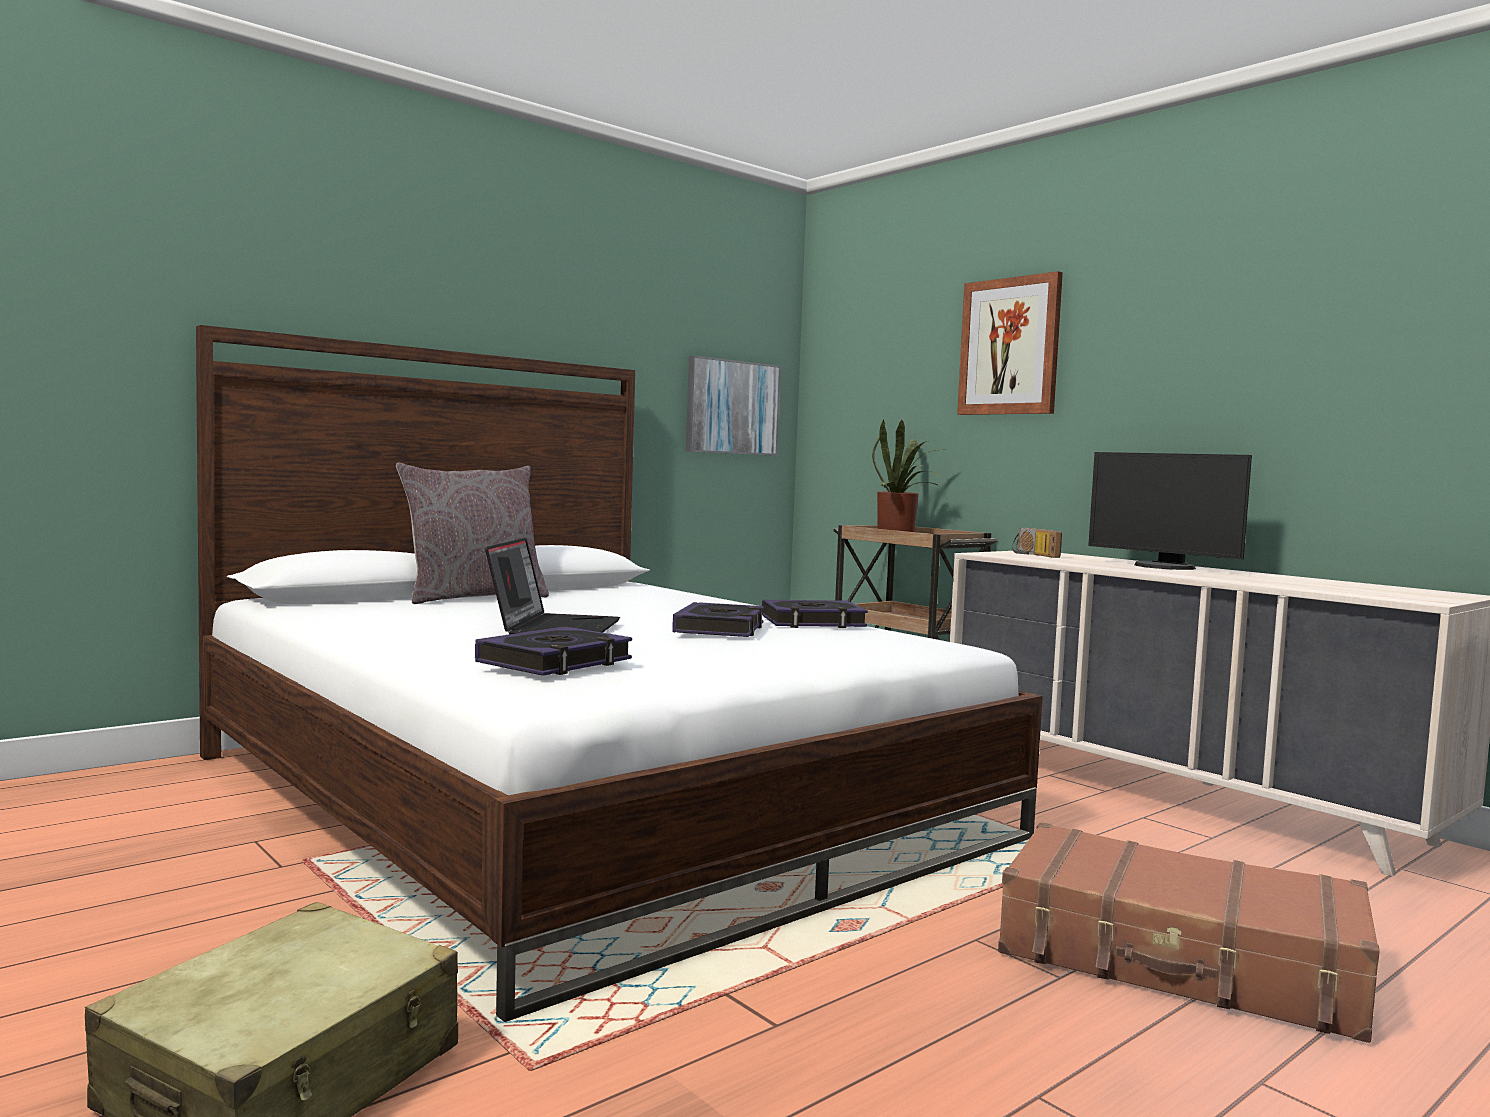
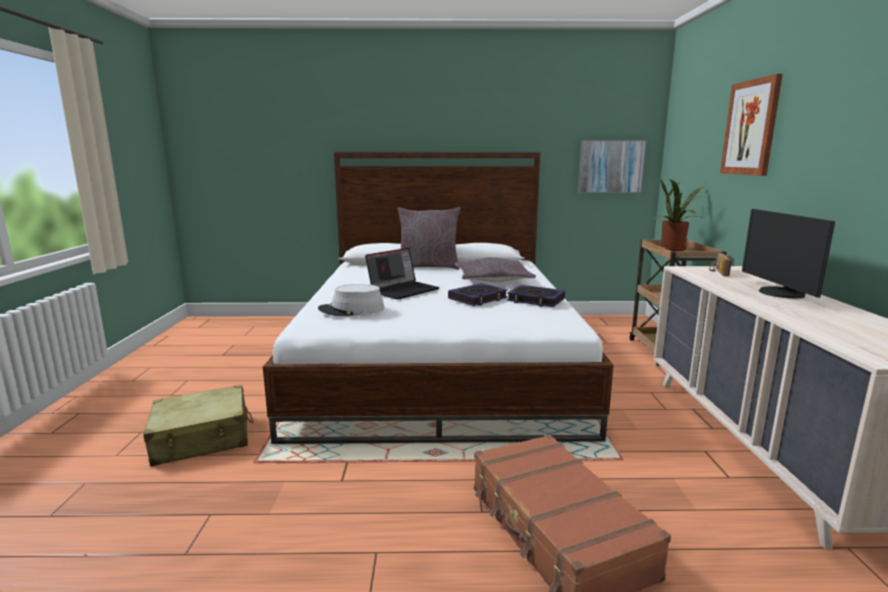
camera: 40 degrees right, 10 degrees up
book [475,626,632,676] -> grey hat [318,284,384,316]
none -> grey pillow [455,258,536,282]

